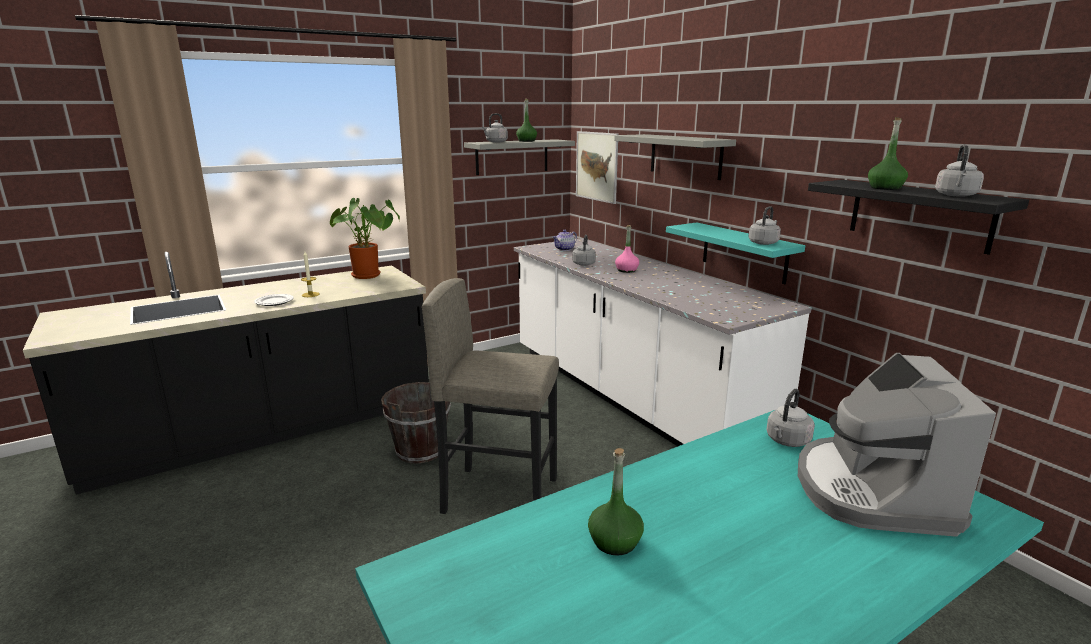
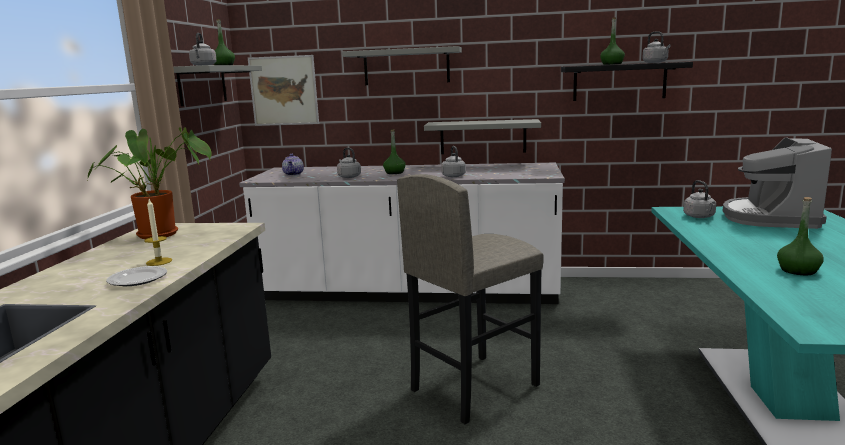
camera: 50 degrees left, 5 degrees down
brown bucket [381,378,451,463] -> none
pink bottle [615,225,639,273] -> green bottle [383,129,406,174]
turquoise shelf [666,222,805,284] -> grey shelf [424,119,541,154]
grey kettle [749,206,781,245] -> grey kettle moved to [441,146,466,177]
coffee machine [798,353,996,537] -> coffee machine turned 60 degrees clockwise [723,137,832,229]

